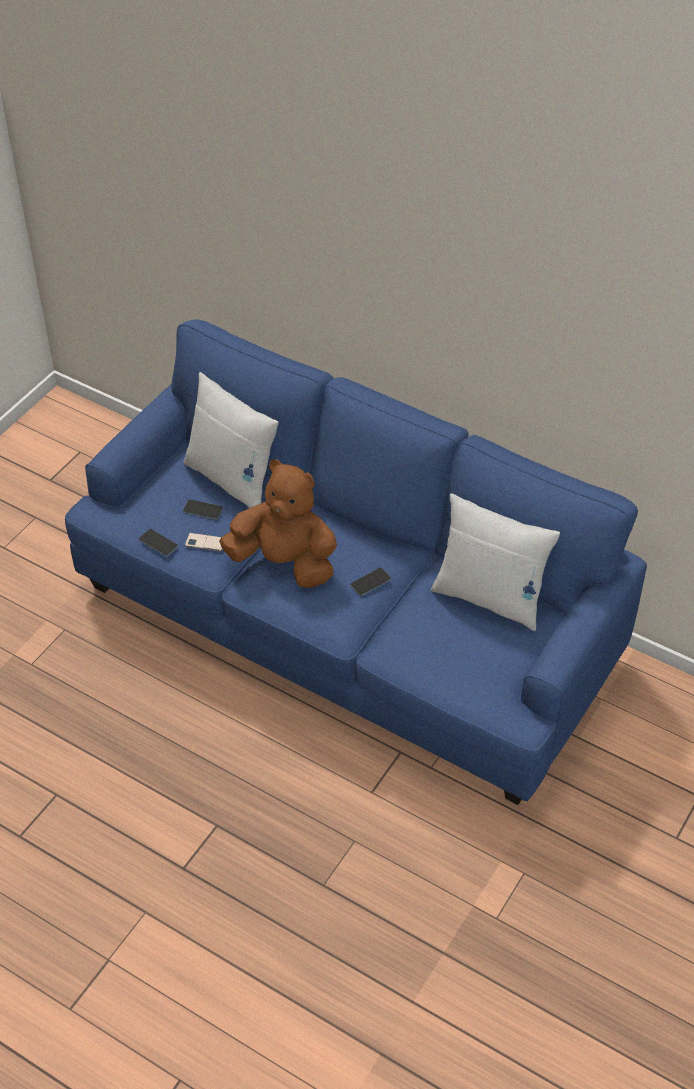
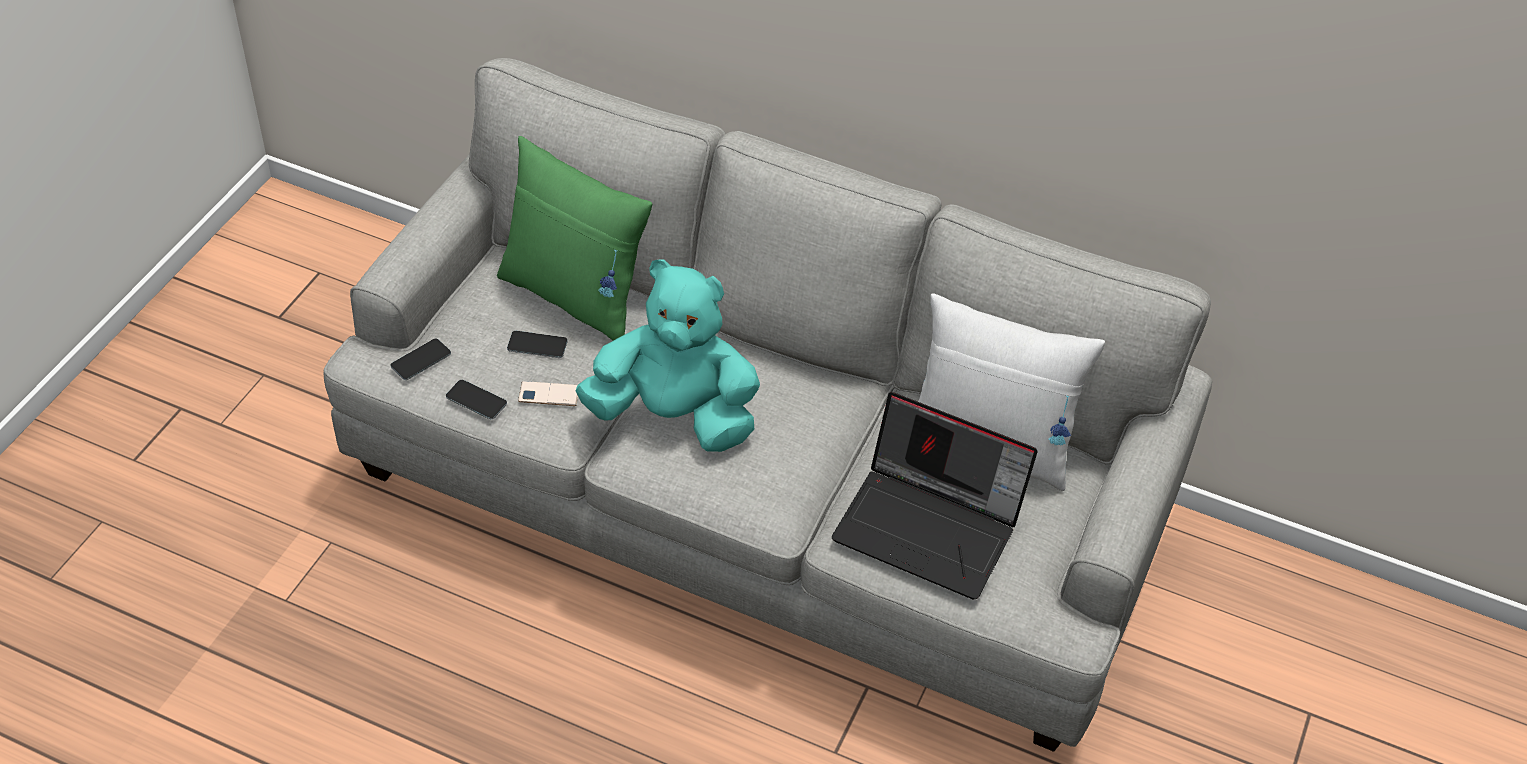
camera: 10 degrees left, 0 degrees up
blue sofa [65,319,647,805] -> grey sofa [323,58,1212,752]
grey pillow [183,372,279,508] -> green pillow [497,136,652,341]
brown plush toy [219,460,337,588] -> turquoise plush toy [575,259,760,452]
phone [350,568,391,596] -> phone moved to [391,339,451,380]
none -> laptop [832,392,1038,599]

